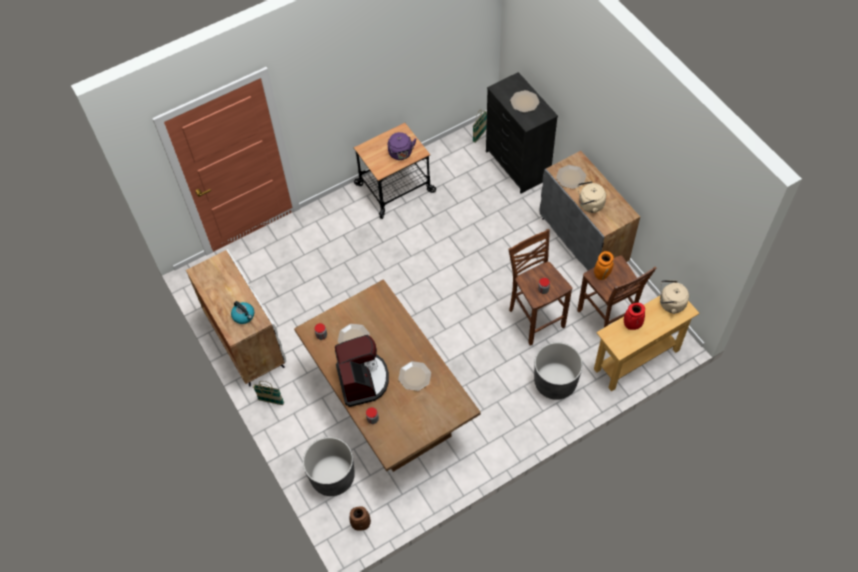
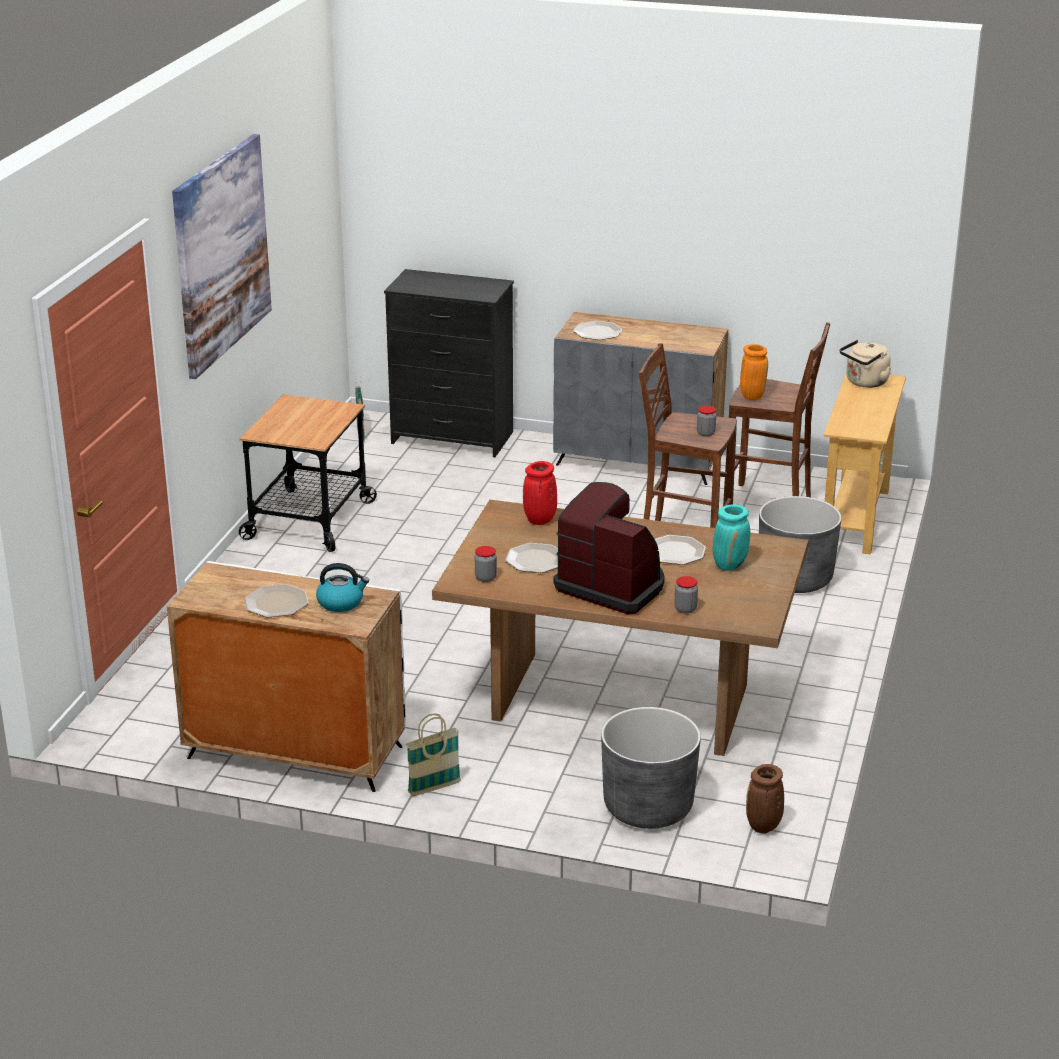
camera: 45 degrees left, 30 degrees down
purple kettle [388,132,416,160] -> none
plate [510,90,540,112] -> plate moved to [245,584,308,618]
beige kettle [577,181,606,213] -> none
red vase [624,303,645,330] -> red vase moved to [523,461,557,525]
none -> picture [172,134,272,379]
none -> turquoise vase [713,504,750,571]

